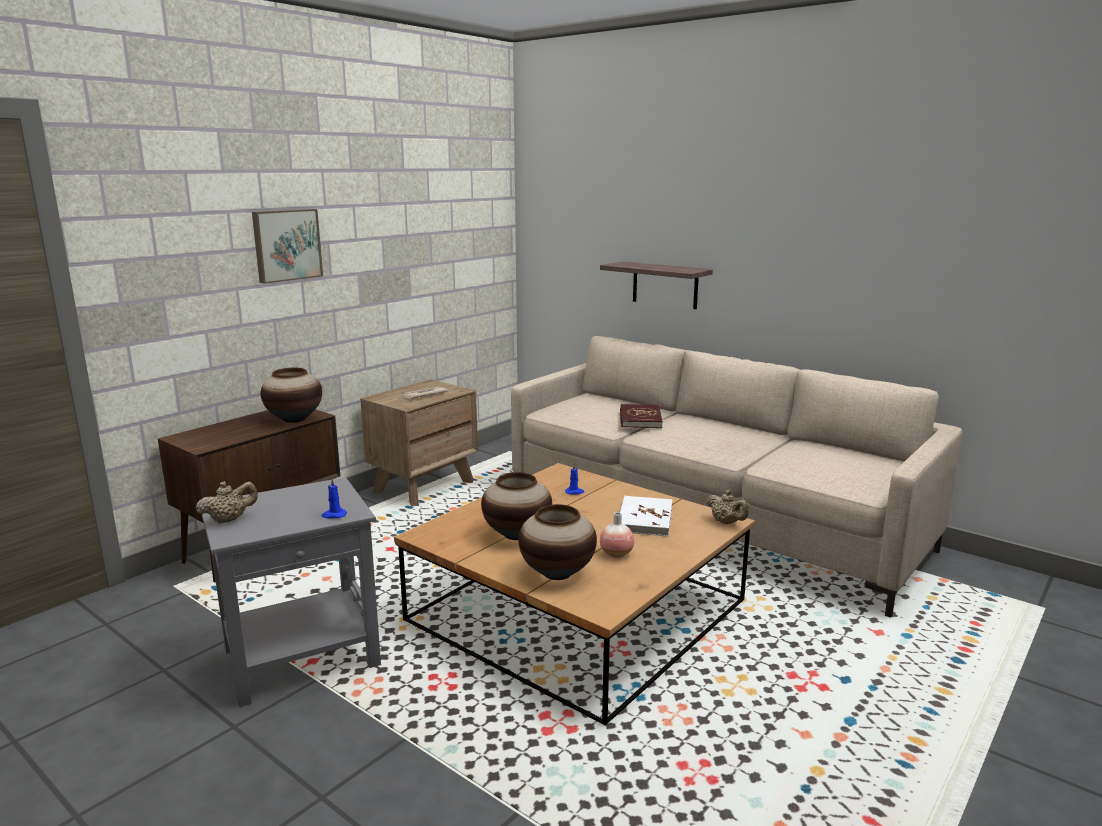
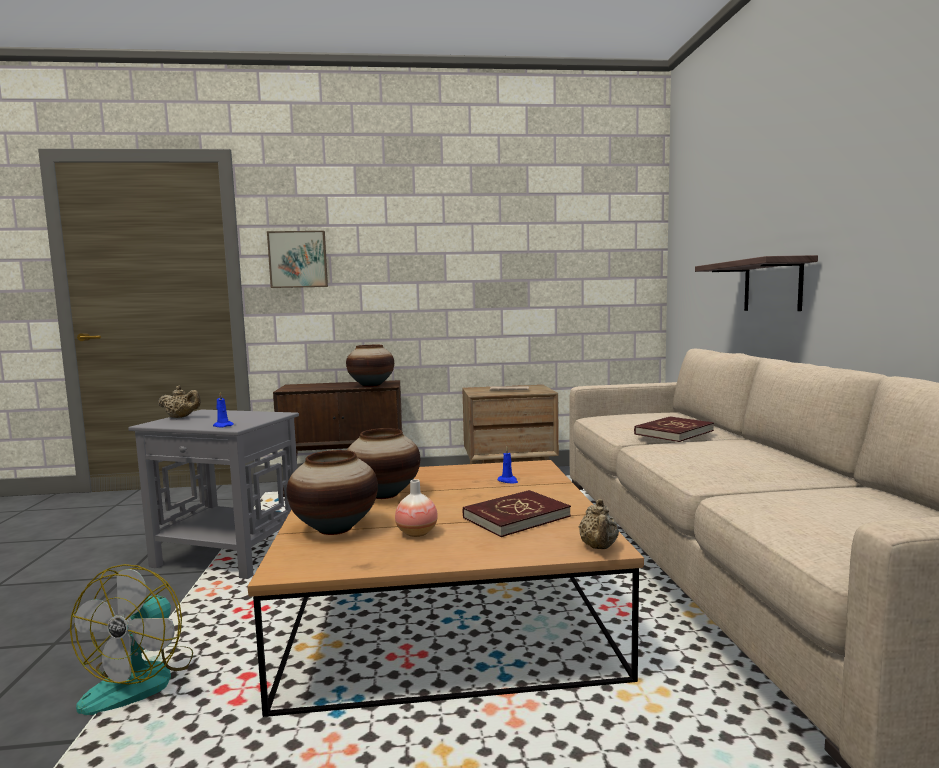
camera: 45 degrees right, 10 degrees down
picture [252,209,323,284] -> picture moved to [267,231,328,288]
white book [620,496,672,537] -> red book [463,490,571,537]
none -> fan [70,564,193,715]

